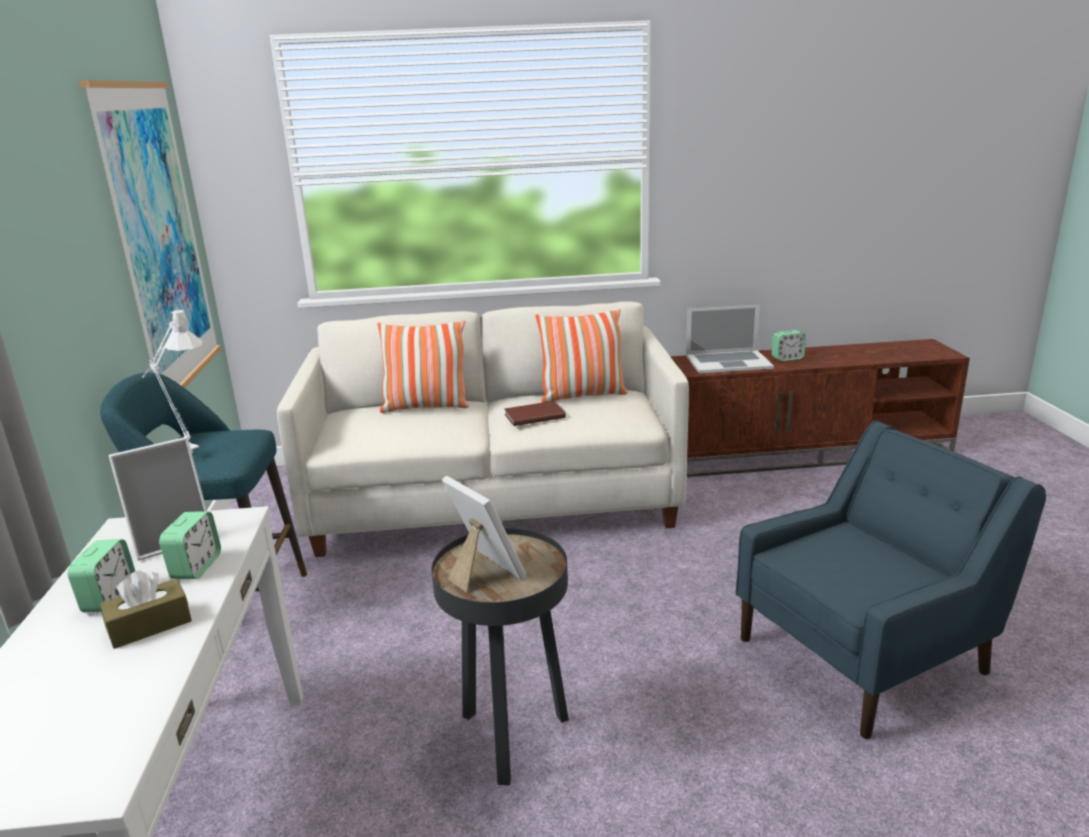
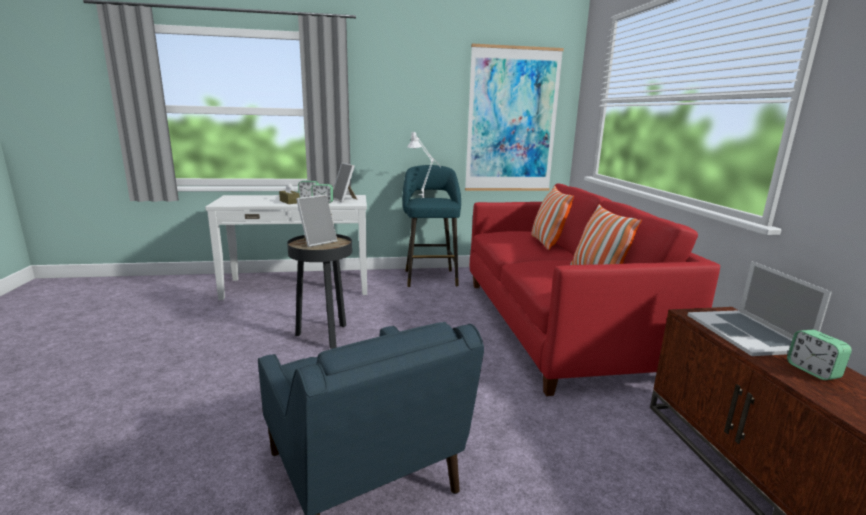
camera: 85 degrees right, 5 degrees down
white sofa [277,301,689,557] -> red sofa [470,183,720,396]
brown book [505,401,566,426] -> none

